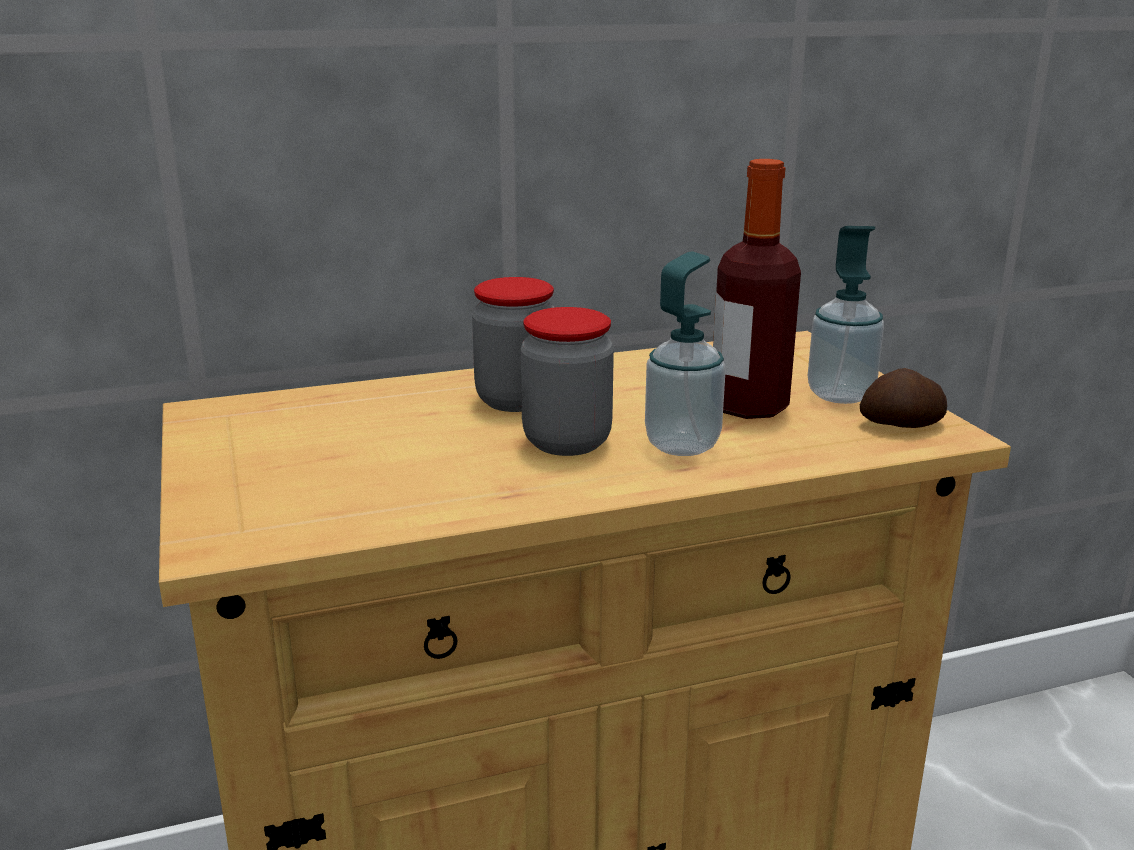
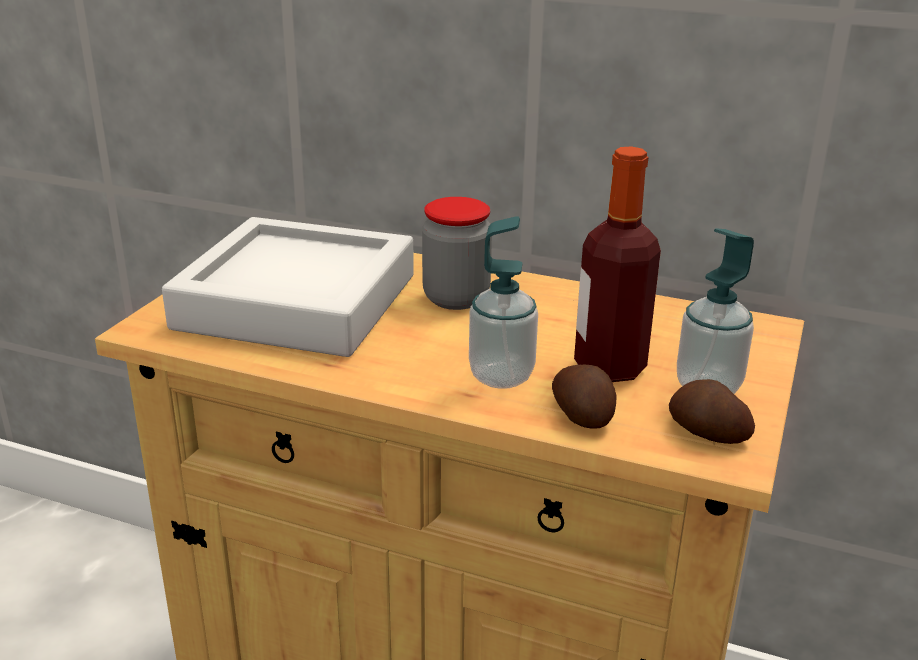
camera: 40 degrees right, 5 degrees up
jar [521,307,614,456] -> none
none -> grey tray [162,217,414,357]
none -> potato [552,365,617,429]

